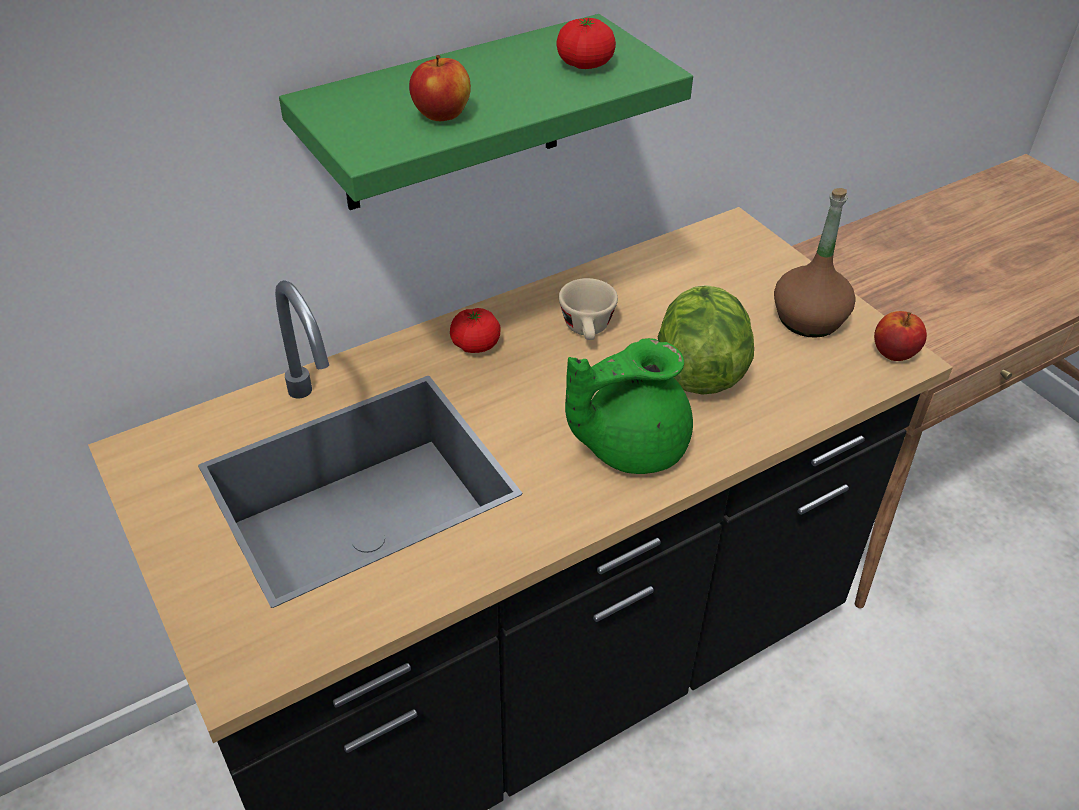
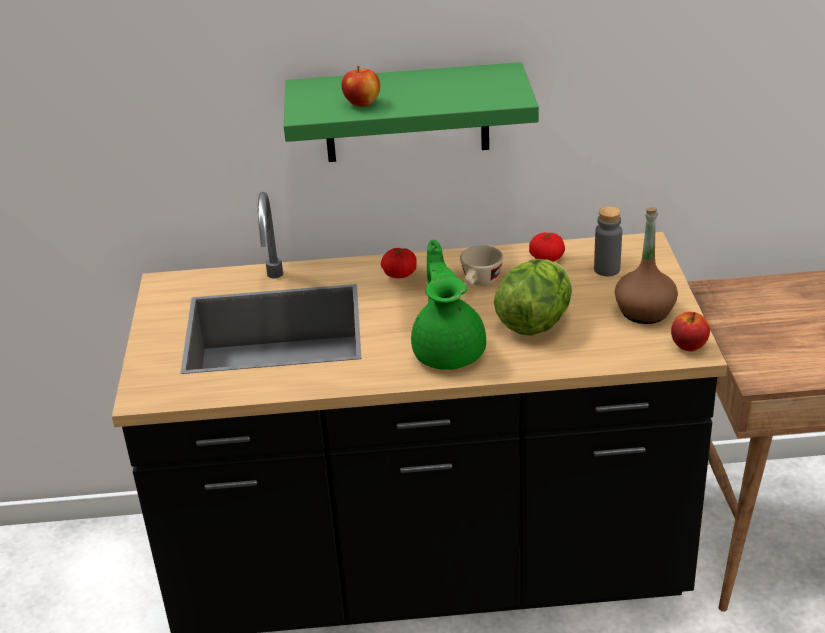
camera: 30 degrees right, 10 degrees down
tomato [557,18,616,69] -> tomato moved to [529,232,565,262]
green teapot [565,338,693,474] -> green teapot turned 75 degrees clockwise [411,240,486,370]
none -> grey bottle [594,206,622,276]

